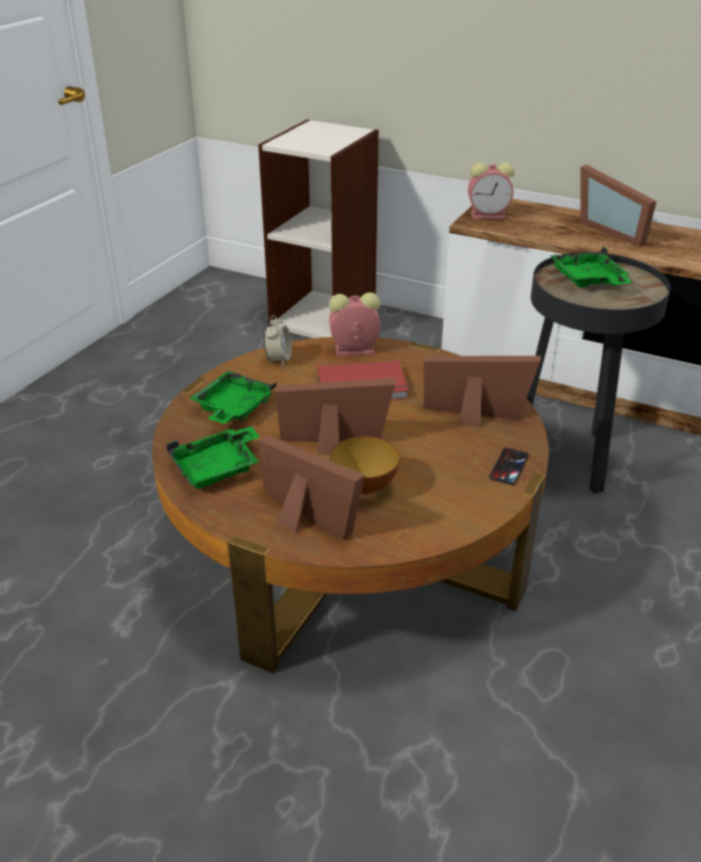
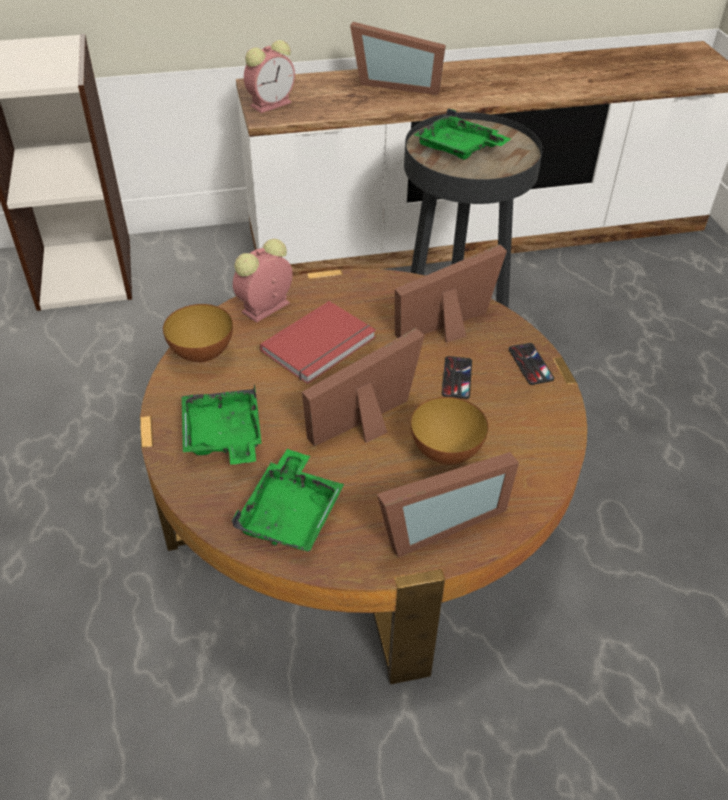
camera: 40 degrees left, 10 degrees up
picture frame [258,435,365,540] -> picture frame turned 150 degrees clockwise [377,452,519,558]
alarm clock [264,315,292,365] -> bowl [163,304,233,362]
none -> phone [442,356,472,399]

